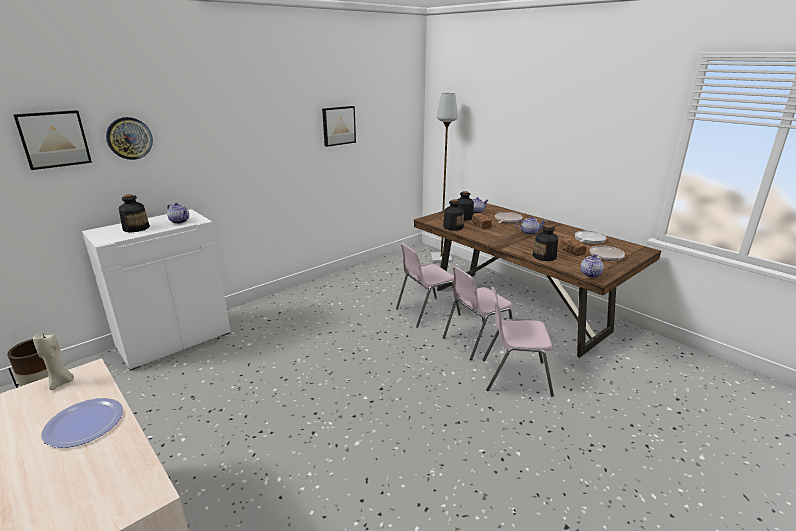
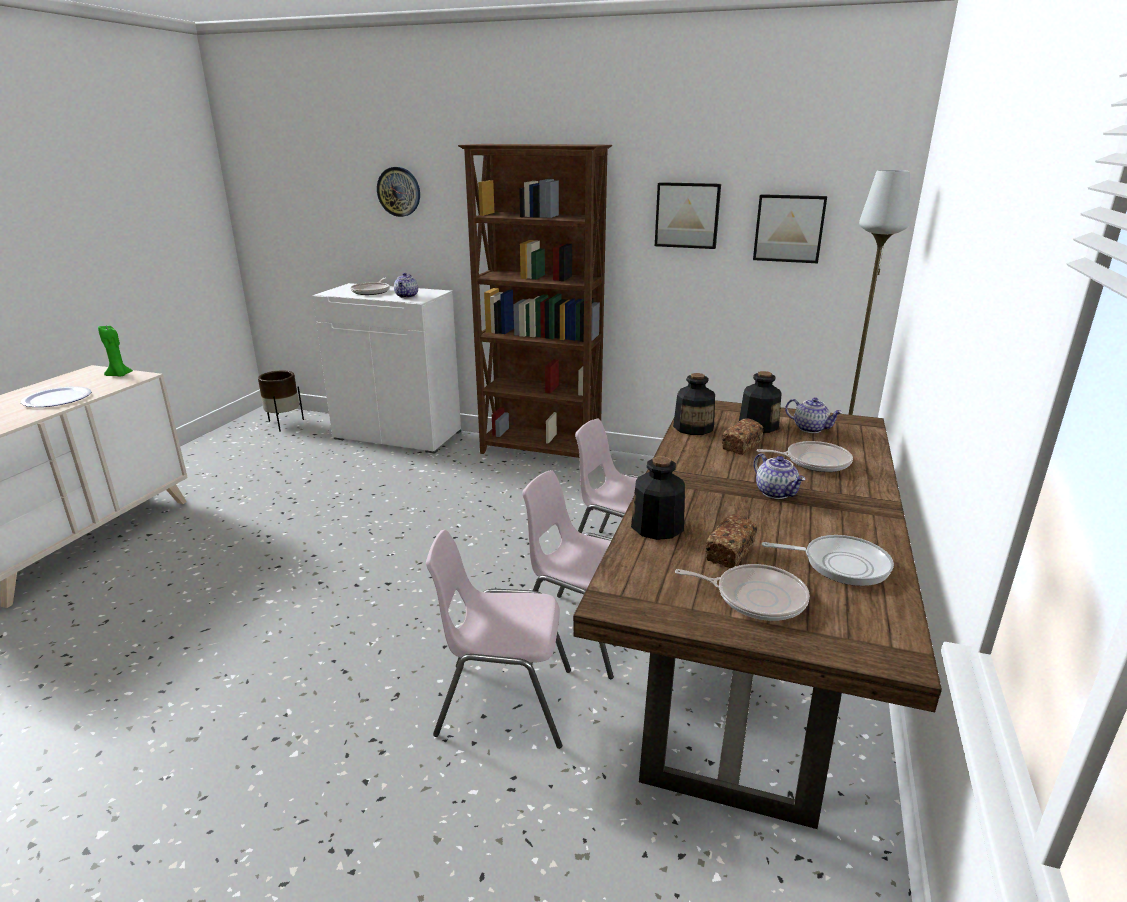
camera: 60 degrees right, 0 degrees up
picture [13,110,92,170] -> picture moved to [753,194,827,263]
beige candle [33,334,74,390] -> green candle [98,325,133,376]
bottle [119,194,150,232] -> frying pan [350,278,390,295]
pink chair [483,287,554,396] -> pink chair turned 60 degrees counterclockwise [426,530,571,749]
teapot [580,254,604,278] -> none
none -> brown bookcase [458,144,612,458]

